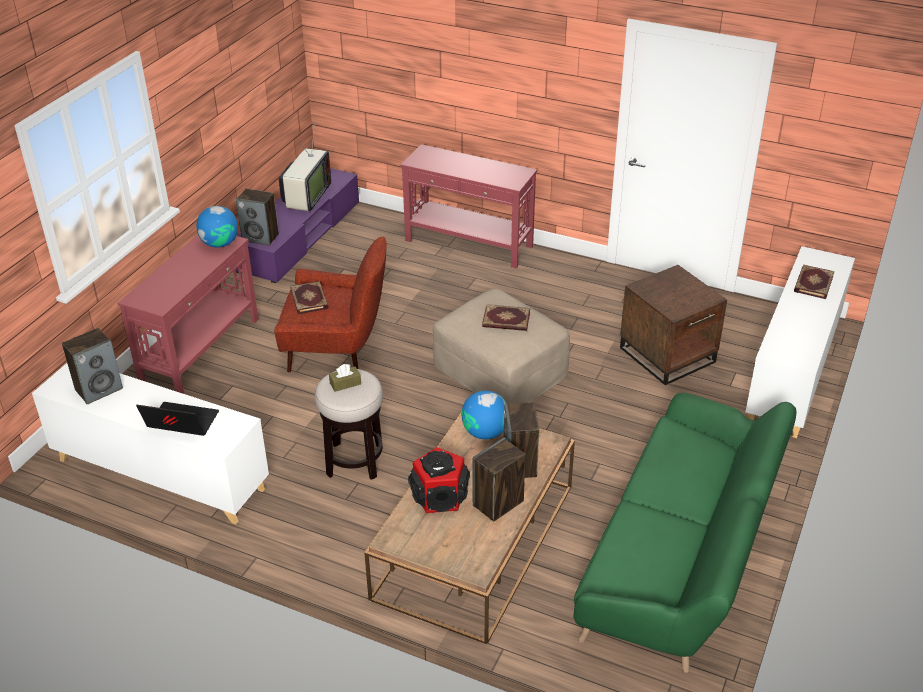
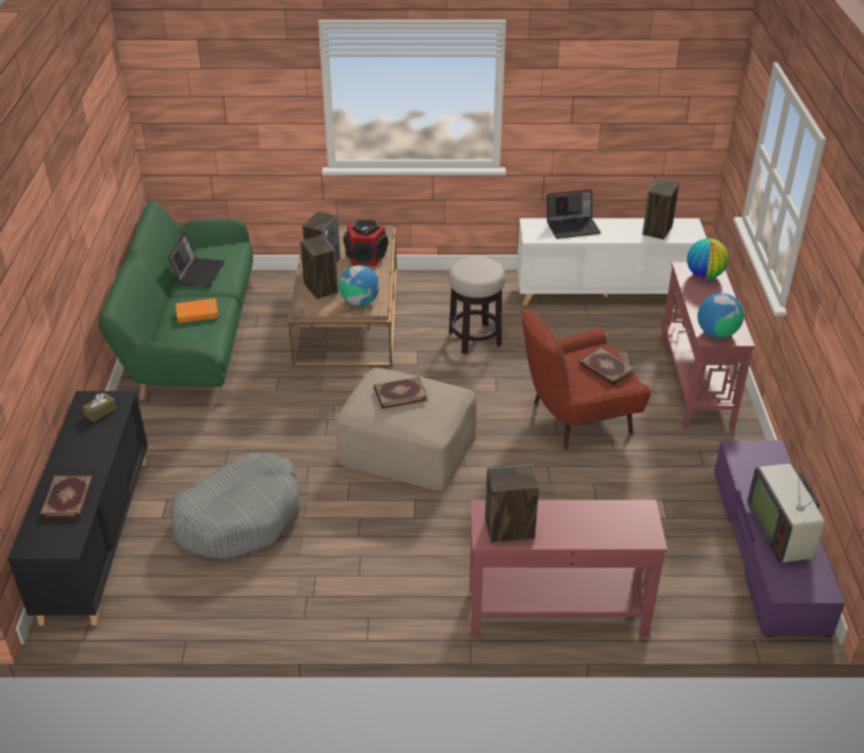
camera: 155 degrees right, 0 degrees up
speaker [236,189,279,246] -> speaker moved to [485,464,539,543]
brown tissue box [329,364,361,392] -> brown tissue box moved to [82,393,117,422]
brown side table [620,265,727,385] -> grey dog bed [171,452,301,558]
white cabinet [745,246,855,438] -> black cabinet [8,391,148,626]
none -> laptop [168,233,225,287]
none -> orange book [176,298,219,323]
none -> globe [687,238,729,279]

